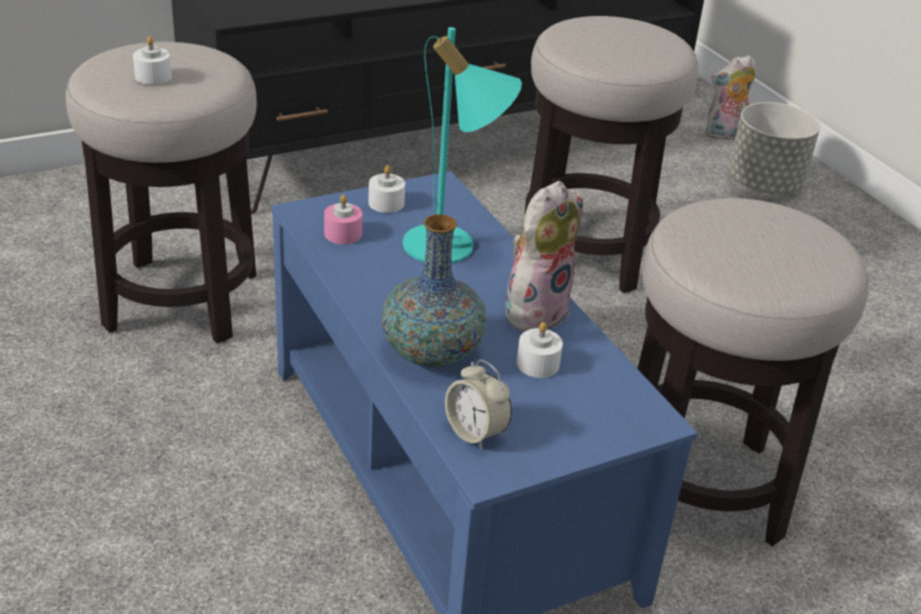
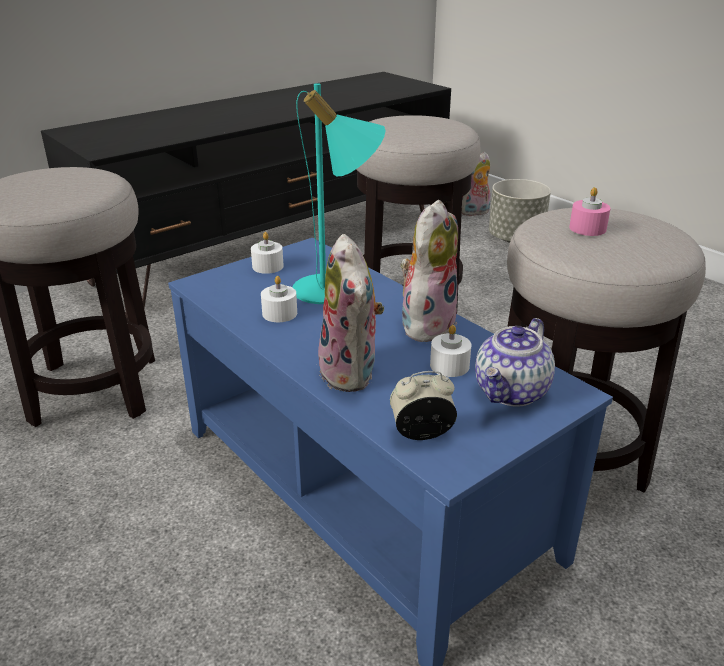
camera: 10 degrees left, 5 degrees down
white candle [133,36,172,85] -> white candle moved to [261,276,297,322]
pink candle [324,195,362,244] -> pink candle moved to [569,187,611,236]
vase [382,214,486,367] -> plush toy [318,234,384,392]
alarm clock [445,359,512,450] -> alarm clock turned 135 degrees clockwise [390,371,457,440]
none -> teapot [475,318,555,407]

